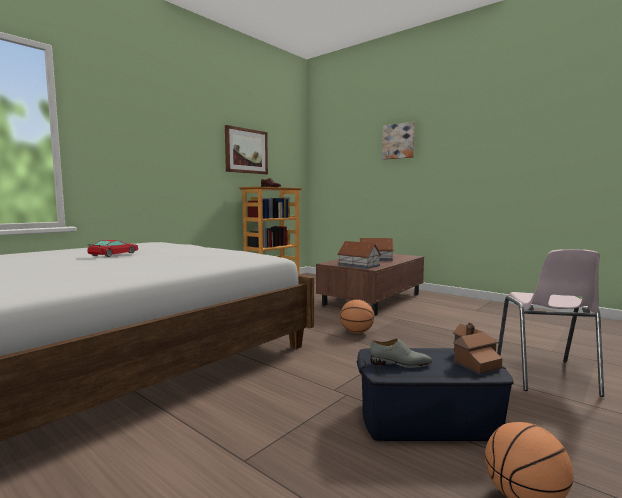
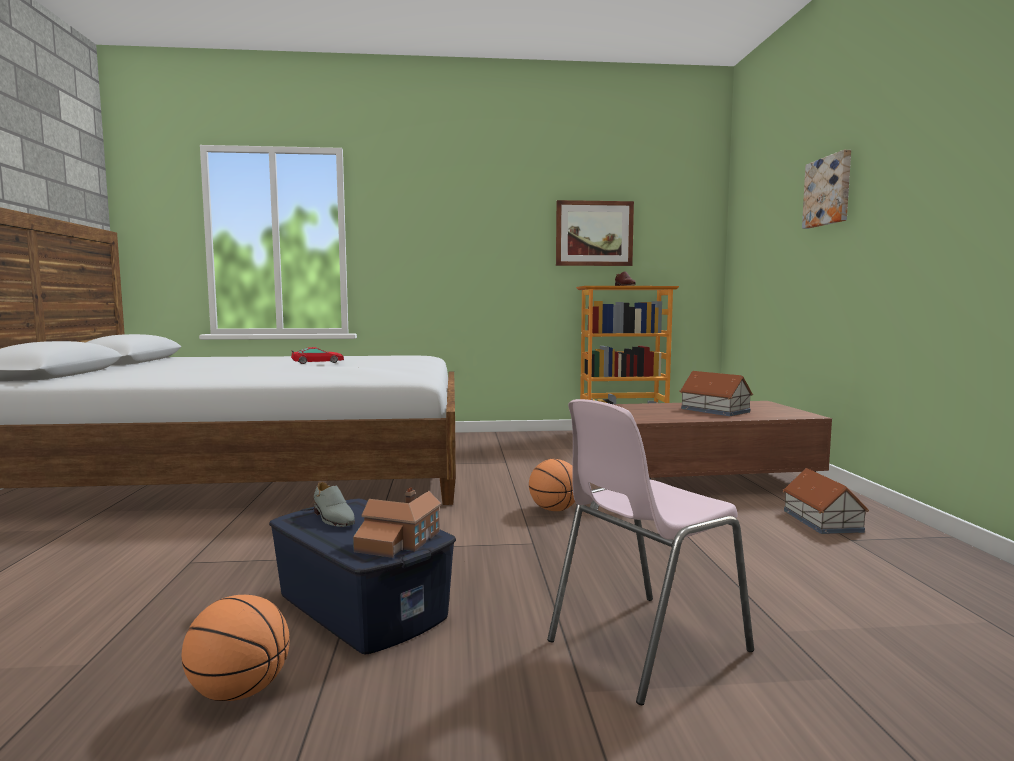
camera: 45 degrees right, 0 degrees up
toy house [337,241,381,269] -> toy house moved to [783,468,869,534]

